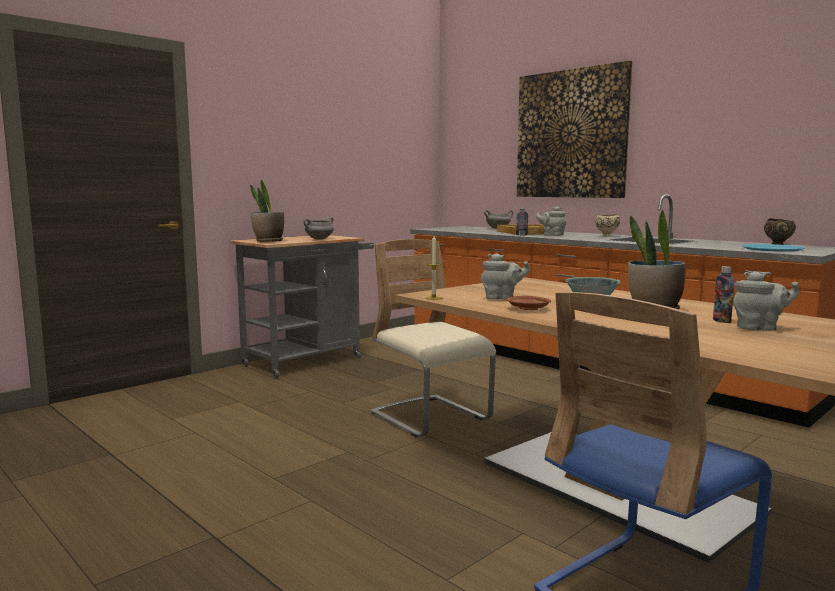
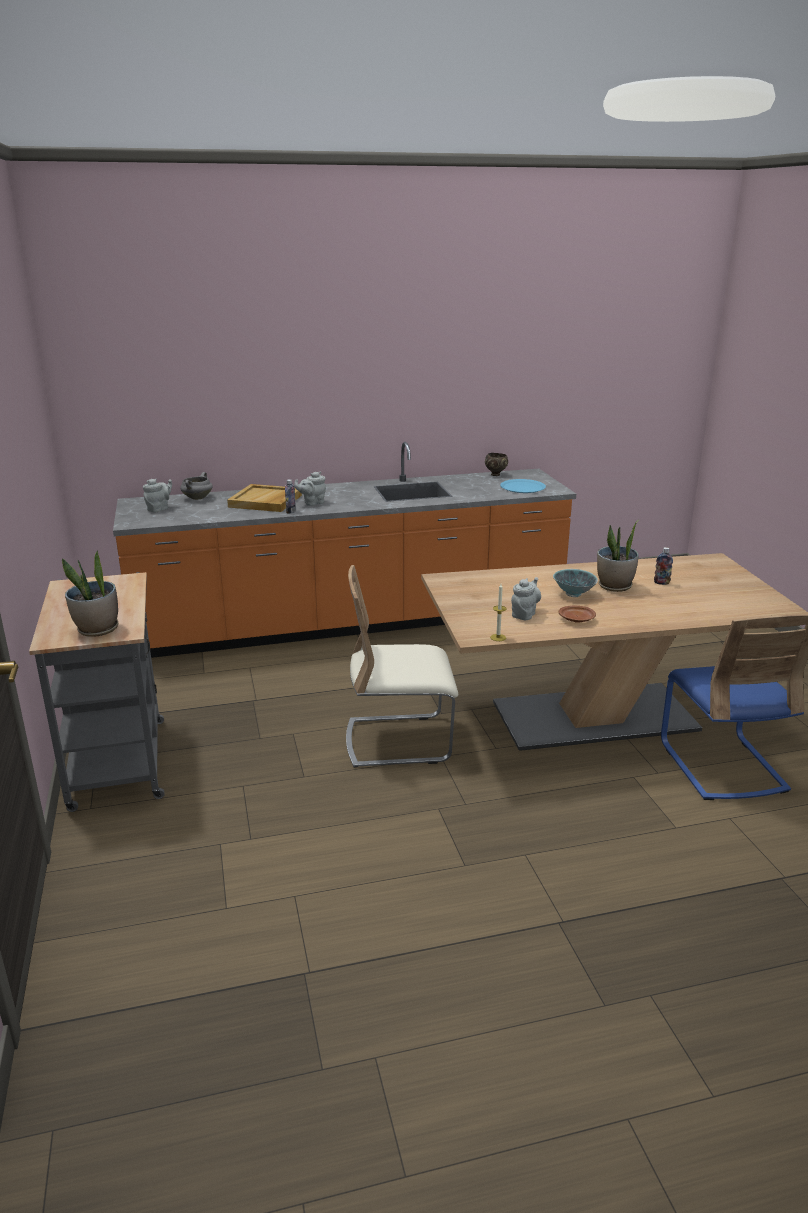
camera: 60 degrees left, 15 degrees up
grey cooking pot [303,217,334,240] -> none
picture [517,60,632,198] -> none
beige bowl [595,214,620,236] -> none
grey teapot [733,271,799,330] -> grey teapot moved to [143,478,172,513]

